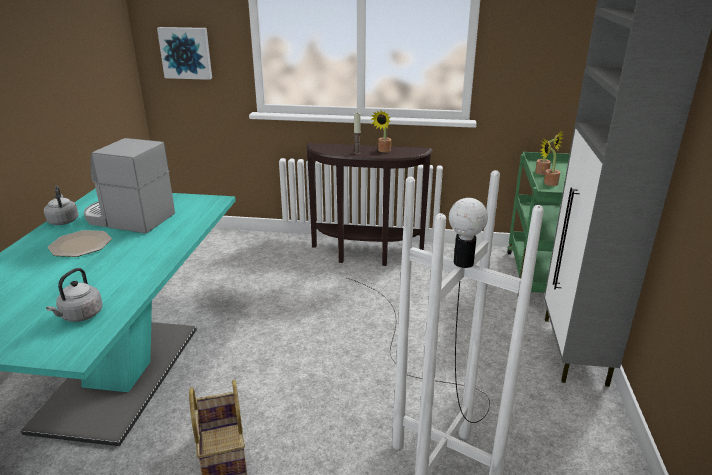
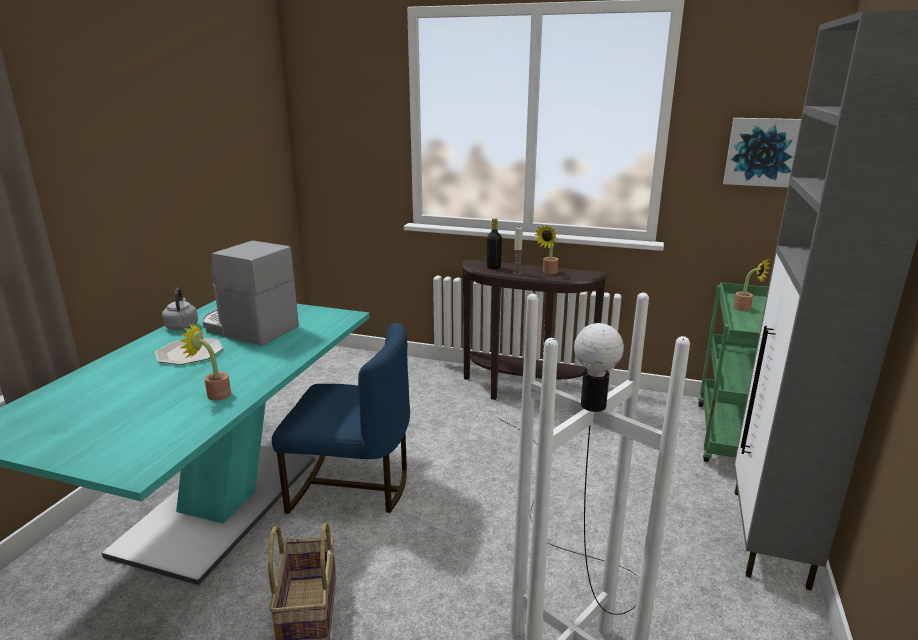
camera: 10 degrees right, 5 degrees down
grey kettle [46,268,103,322] -> none
picture [157,27,212,80] -> picture moved to [723,118,801,187]
potted plant [541,138,560,186] -> potted plant moved to [180,323,231,401]
none -> blue chair [272,323,410,514]
none -> black bottle [487,218,502,270]

